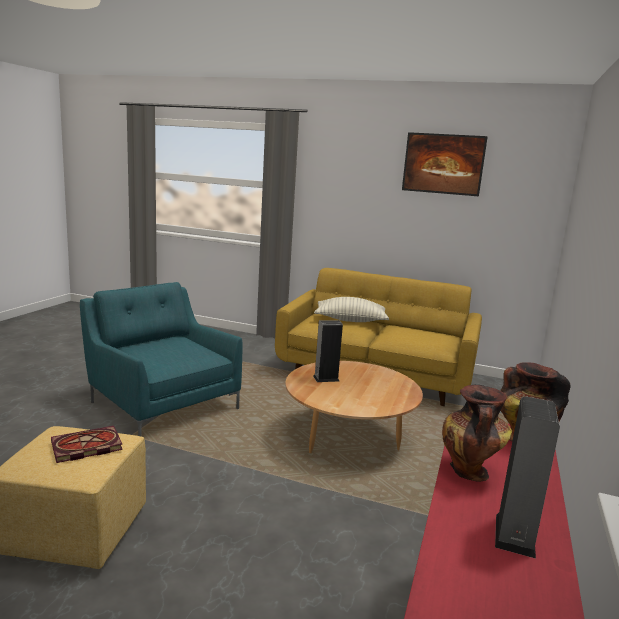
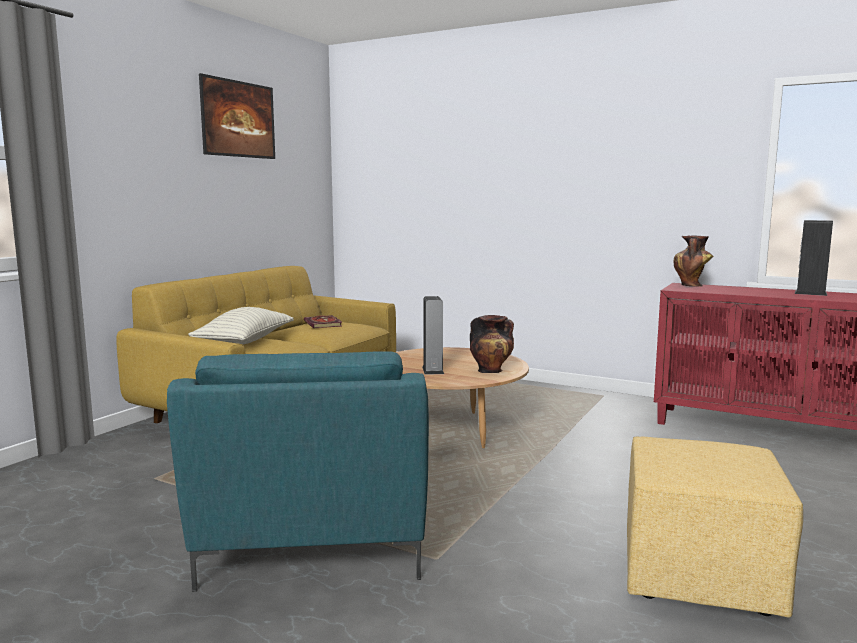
camera: 80 degrees left, 5 degrees down
book [51,426,123,463] -> book moved to [304,315,342,328]
turquoise armchair [80,282,242,437] -> turquoise armchair turned 60 degrees counterclockwise [167,352,429,591]
vase [442,385,512,482] -> vase moved to [470,315,514,373]

